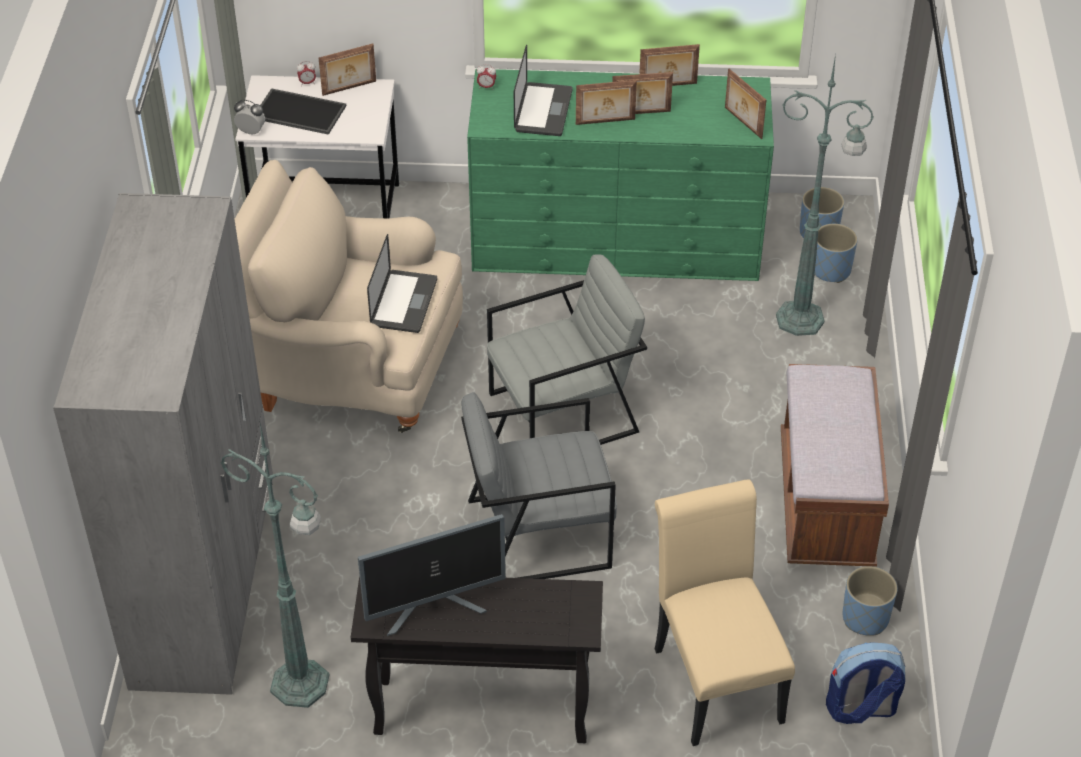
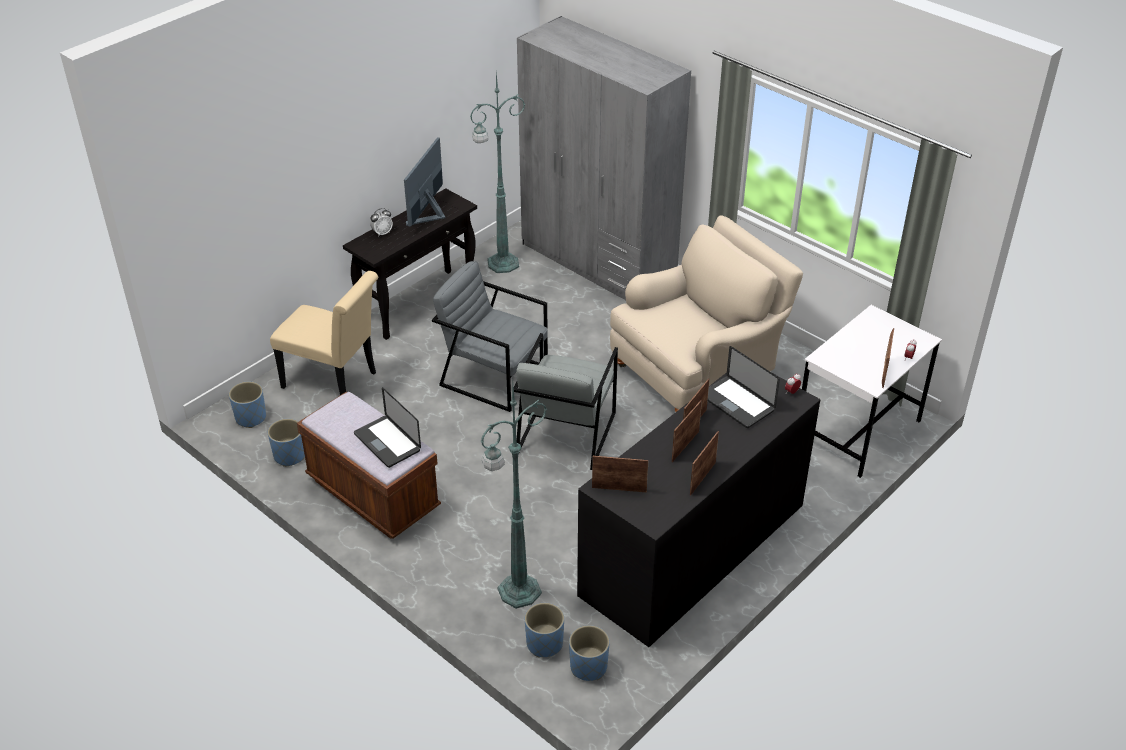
camera: 130 degrees right, 5 degrees down
alarm clock [234,100,265,135] -> alarm clock moved to [370,208,393,237]
tray [260,88,346,135] -> none
laptop [367,234,437,333] -> laptop moved to [354,387,421,468]
grey armchair [461,392,617,579] -> grey armchair turned 90 degrees counterclockwise [432,261,548,412]
green dresser [467,69,774,281] -> black dresser [577,372,820,647]
backpack [826,642,906,724] -> blue planter [229,381,266,428]

